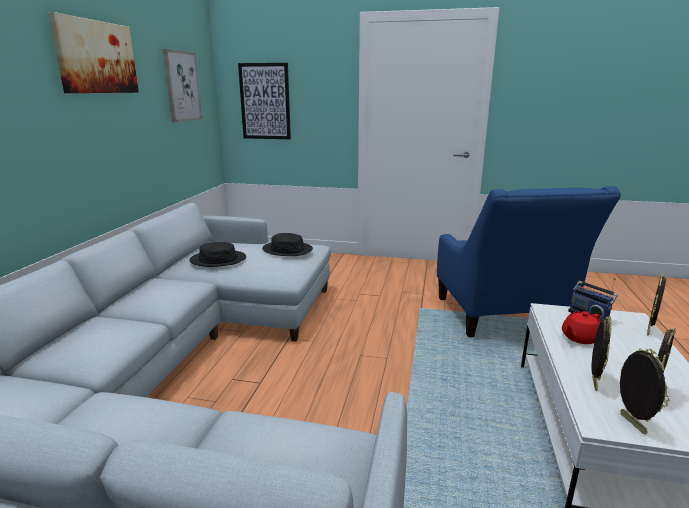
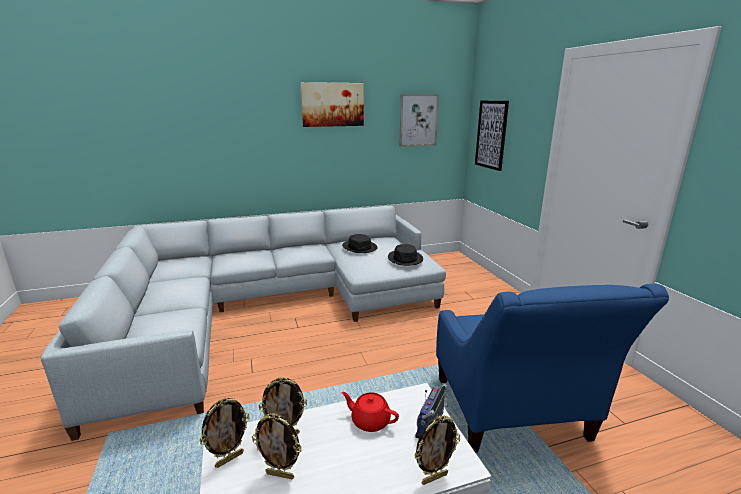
camera: 60 degrees right, 0 degrees up
blue armchair [437,186,621,337] -> blue armchair turned 60 degrees counterclockwise [436,284,669,453]
picture frame [647,274,666,336] -> picture frame turned 150 degrees clockwise [414,416,460,485]

